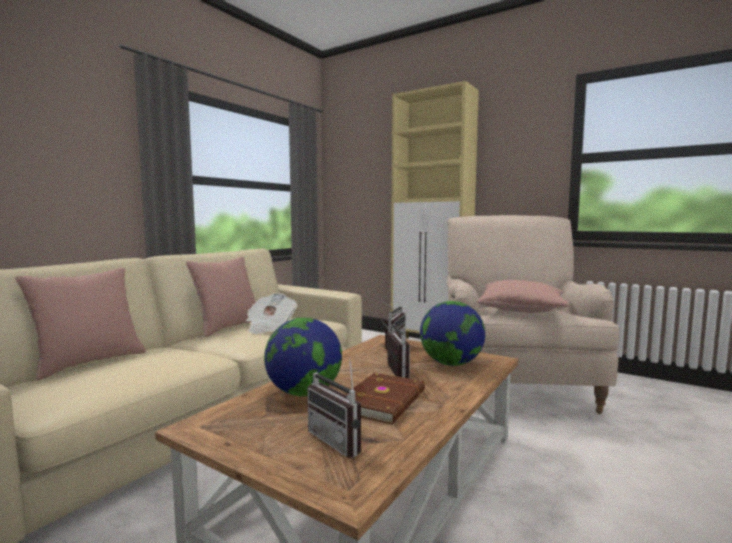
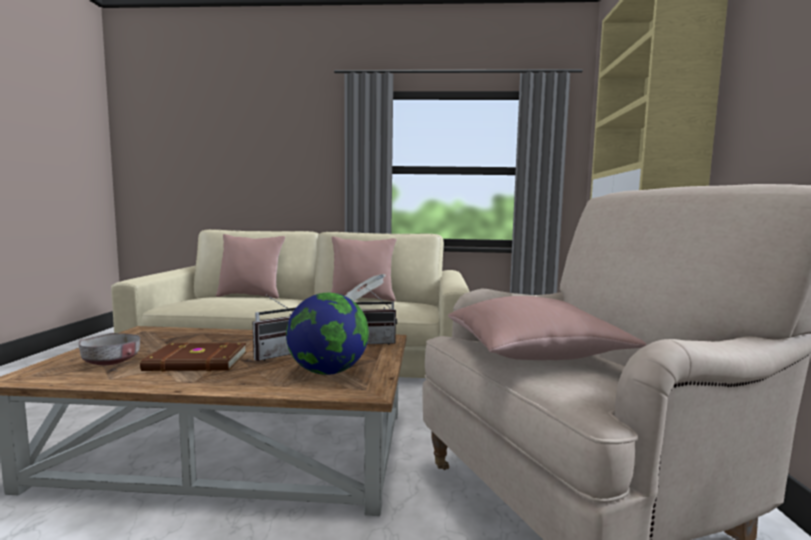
camera: 60 degrees right, 0 degrees up
globe [264,318,342,396] -> none
radio [308,357,361,458] -> grey bowl [79,333,140,365]

